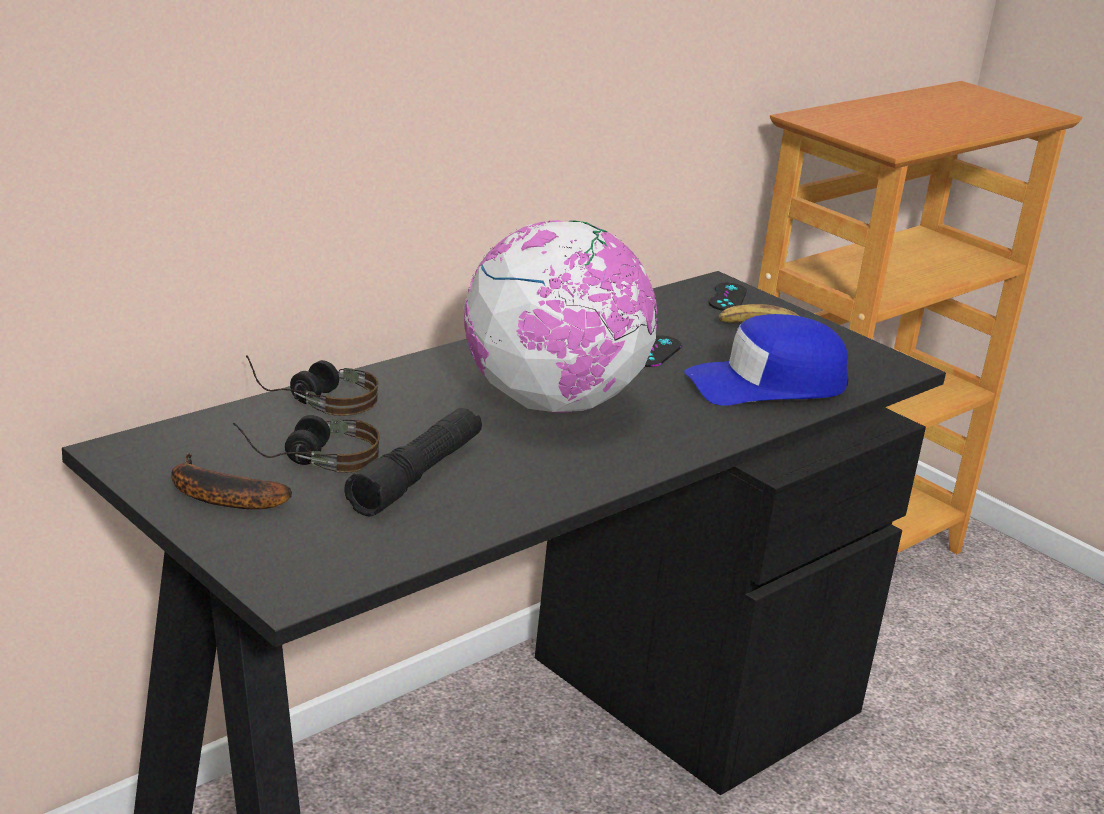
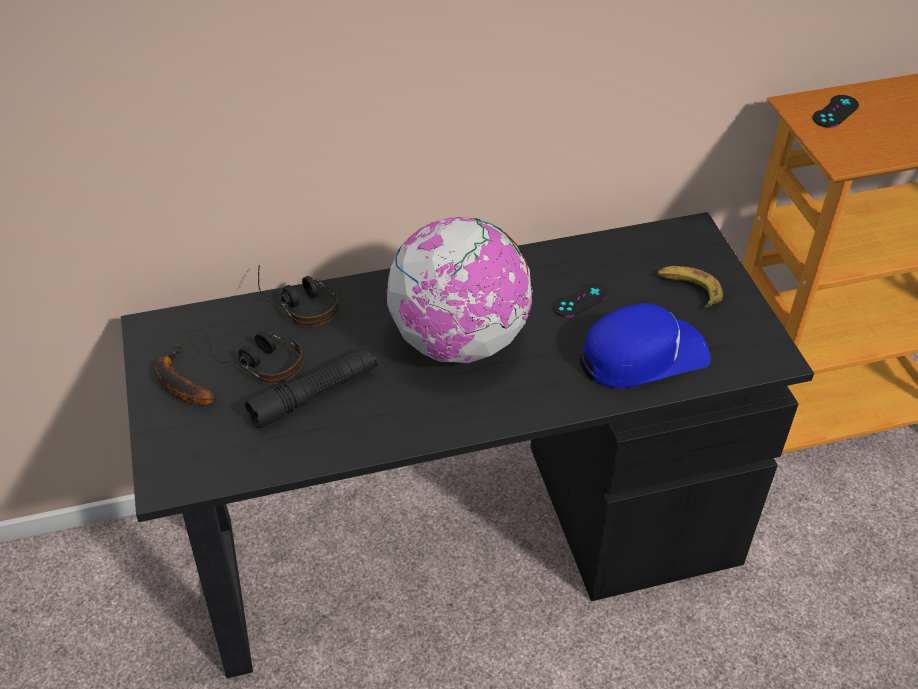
camera: 30 degrees right, 20 degrees up
blue cap [684,314,849,406] -> blue cap turned 150 degrees clockwise [579,303,711,388]
black game controller [709,283,747,311] -> black game controller moved to [813,95,859,128]

